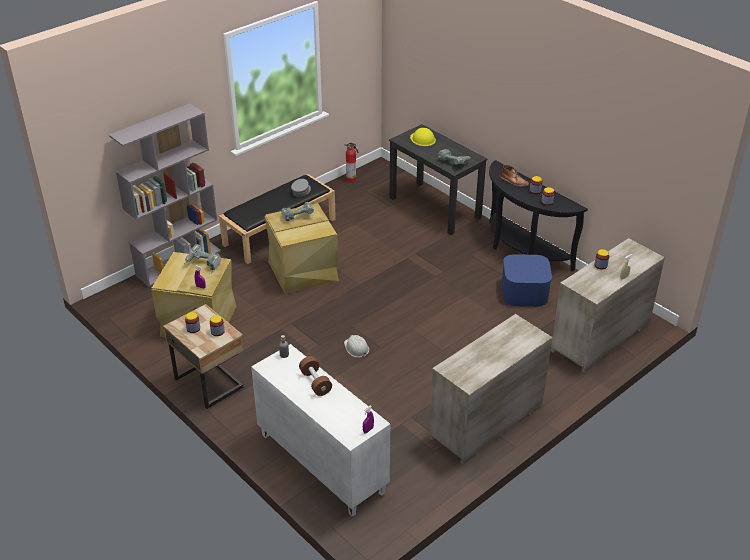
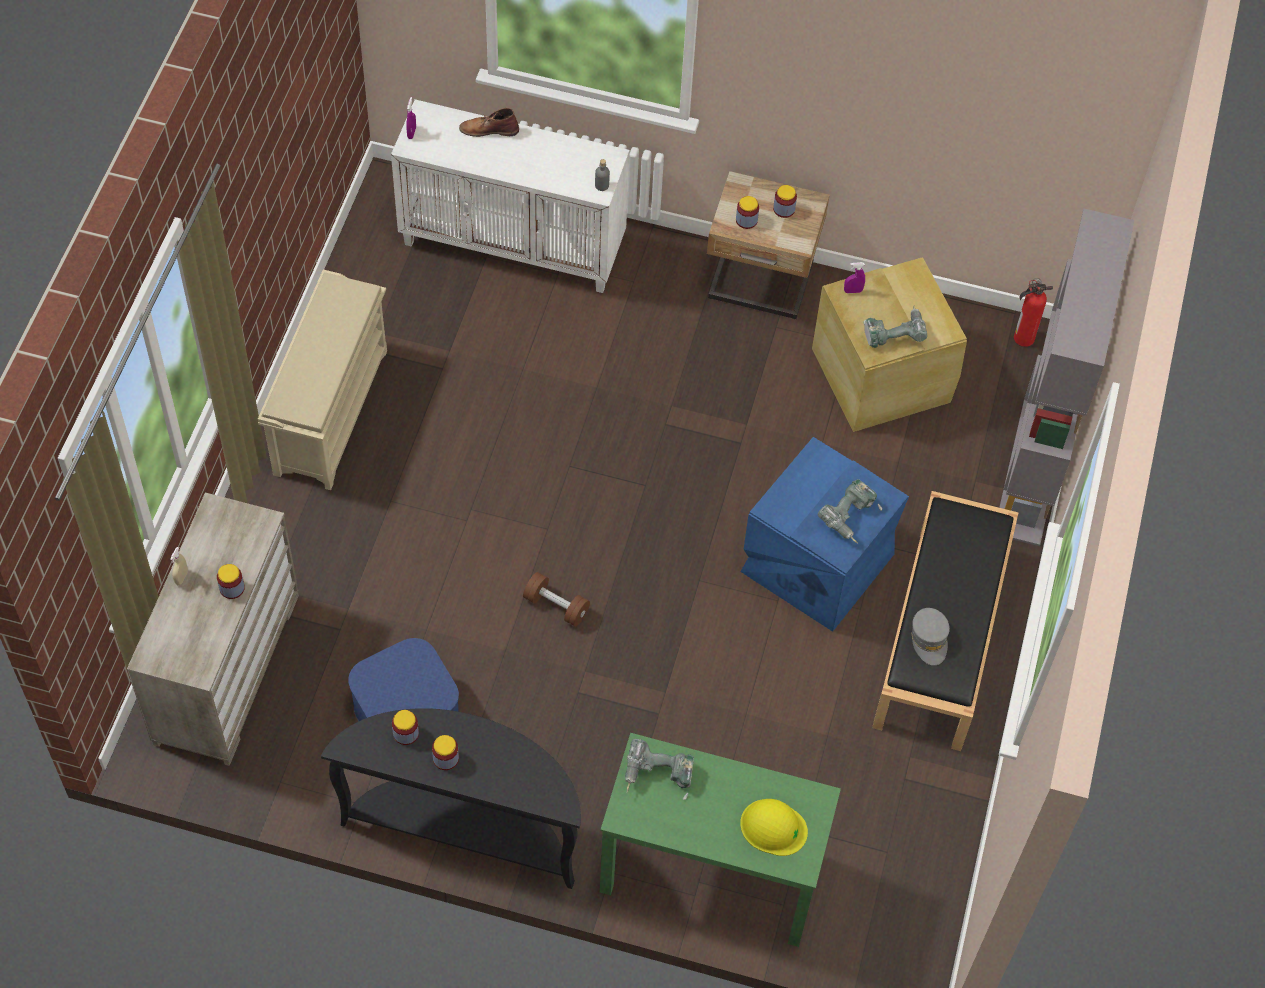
camera: 145 degrees right, 20 degrees up
beige storage box [265,203,339,294] -> blue storage box [741,437,909,632]
brown dumbbell [299,356,332,396] -> brown dumbbell moved to [523,572,590,627]
white hard hat [344,335,369,358] -> none
fire extinguisher [345,143,359,183] -> fire extinguisher moved to [1014,278,1053,347]
black desk [389,124,487,235] -> green desk [600,733,841,947]
beige dresser [429,314,552,465] -> beige shoe rack [258,269,387,490]
brown boot [500,165,529,187] -> brown boot moved to [459,108,519,137]

